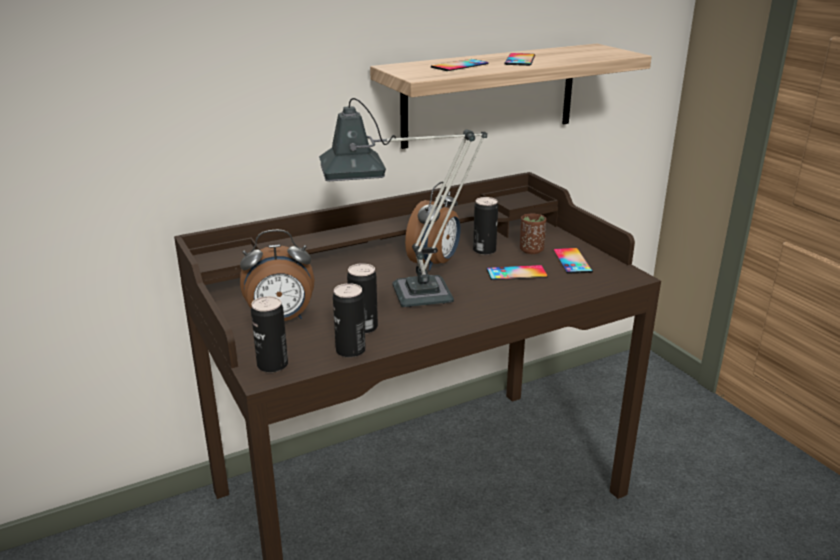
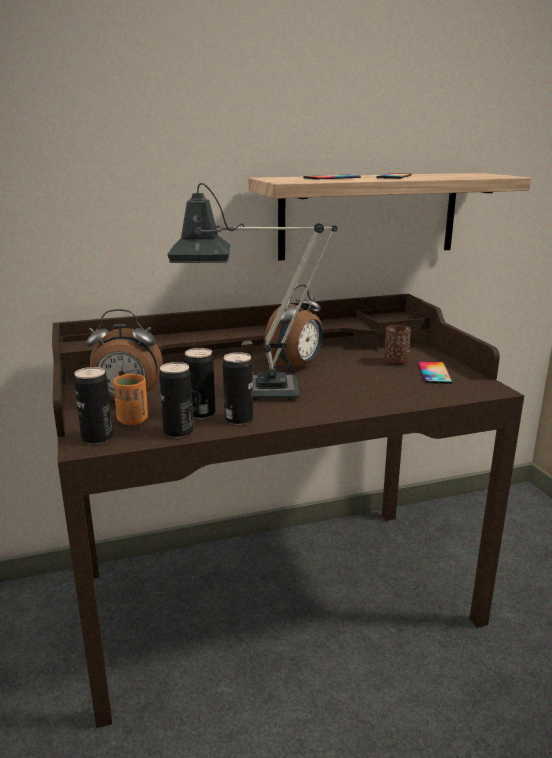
camera: 10 degrees right, 5 degrees down
can [473,197,498,255] -> can moved to [223,352,253,425]
phone [487,265,548,280] -> none
none -> orange cup [113,374,148,425]

